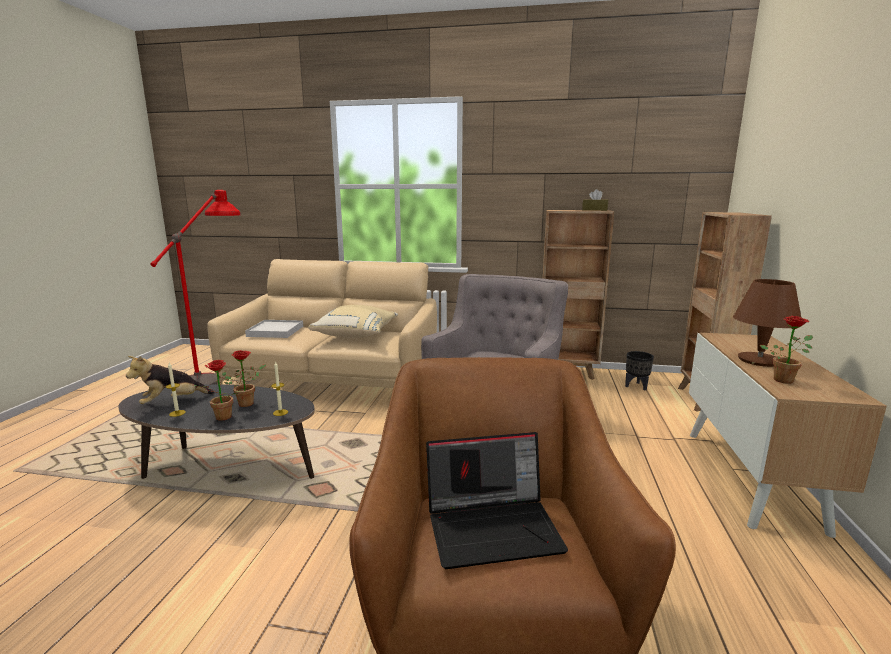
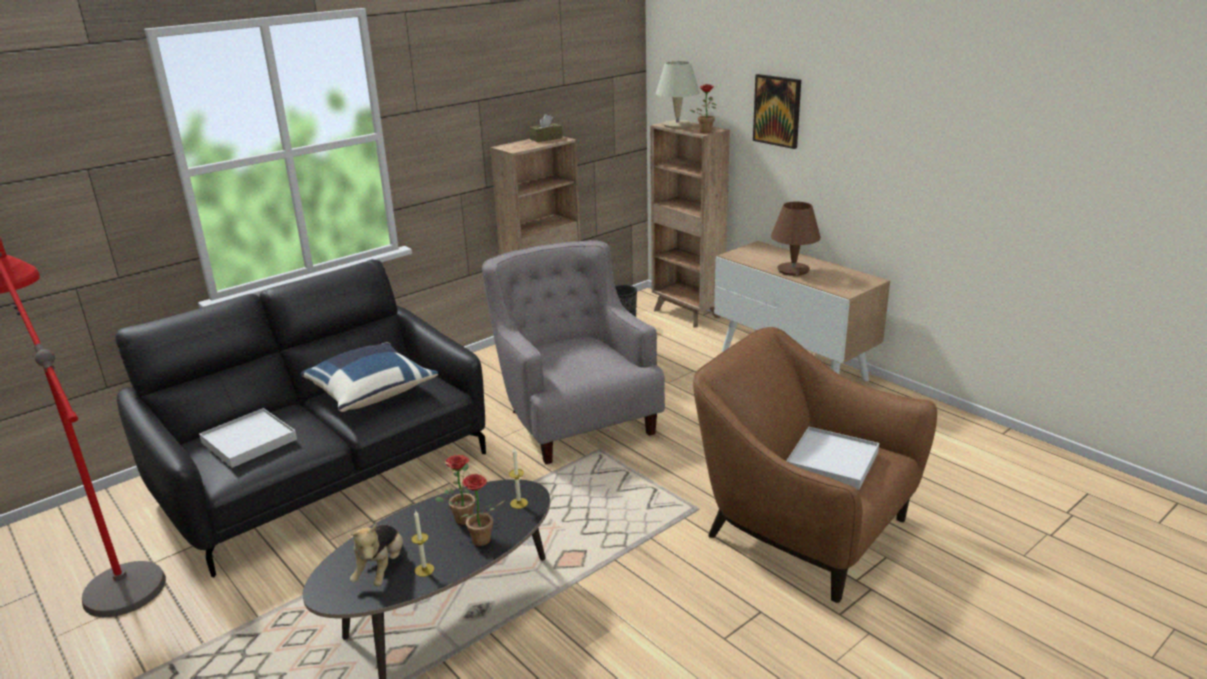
camera: 50 degrees left, 10 degrees up
beige sofa [207,259,437,388] -> black sofa [115,259,486,577]
beige pillow [308,305,398,338] -> blue pillow [300,342,438,412]
laptop [426,432,568,569] -> white tray [786,427,879,490]
potted plant [760,316,813,384] -> potted plant moved to [690,84,716,133]
none -> beige table lamp [656,61,700,128]
none -> picture [753,74,801,149]

